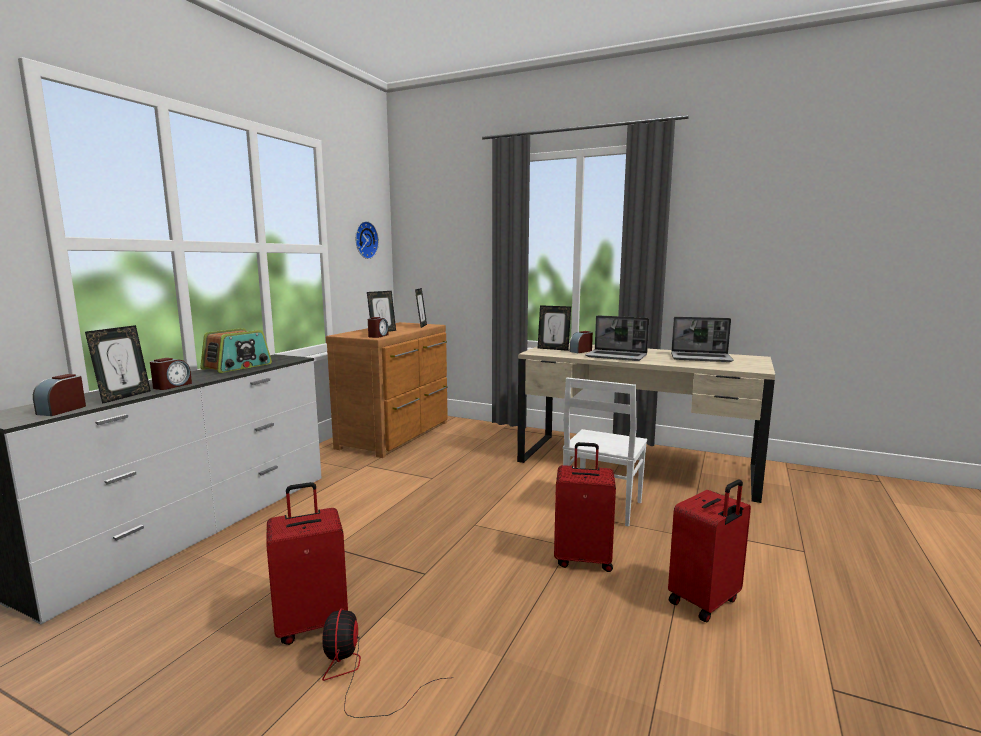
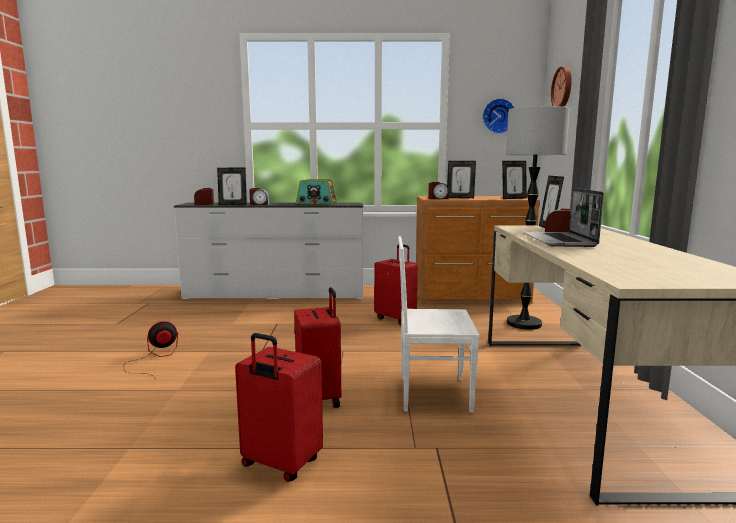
camera: 65 degrees right, 0 degrees up
red suitcase [267,482,348,645] -> red suitcase moved to [374,244,418,325]
laptop [671,317,734,362] -> none
none -> floor lamp [506,106,570,330]
none -> wall clock [551,67,572,107]

